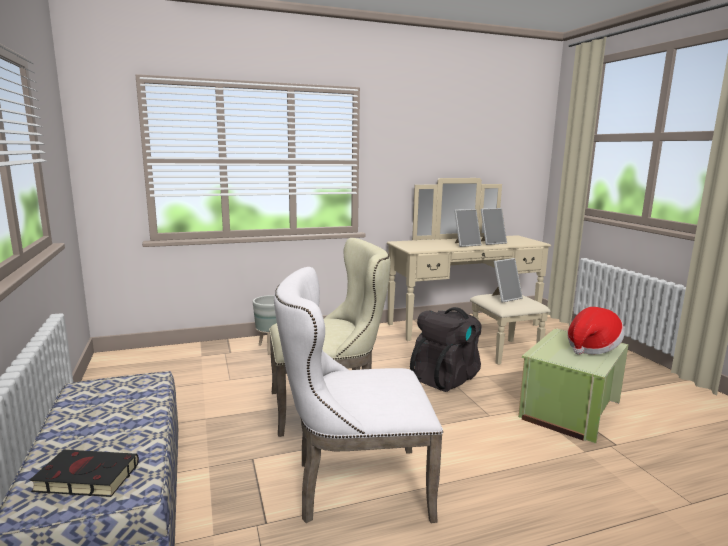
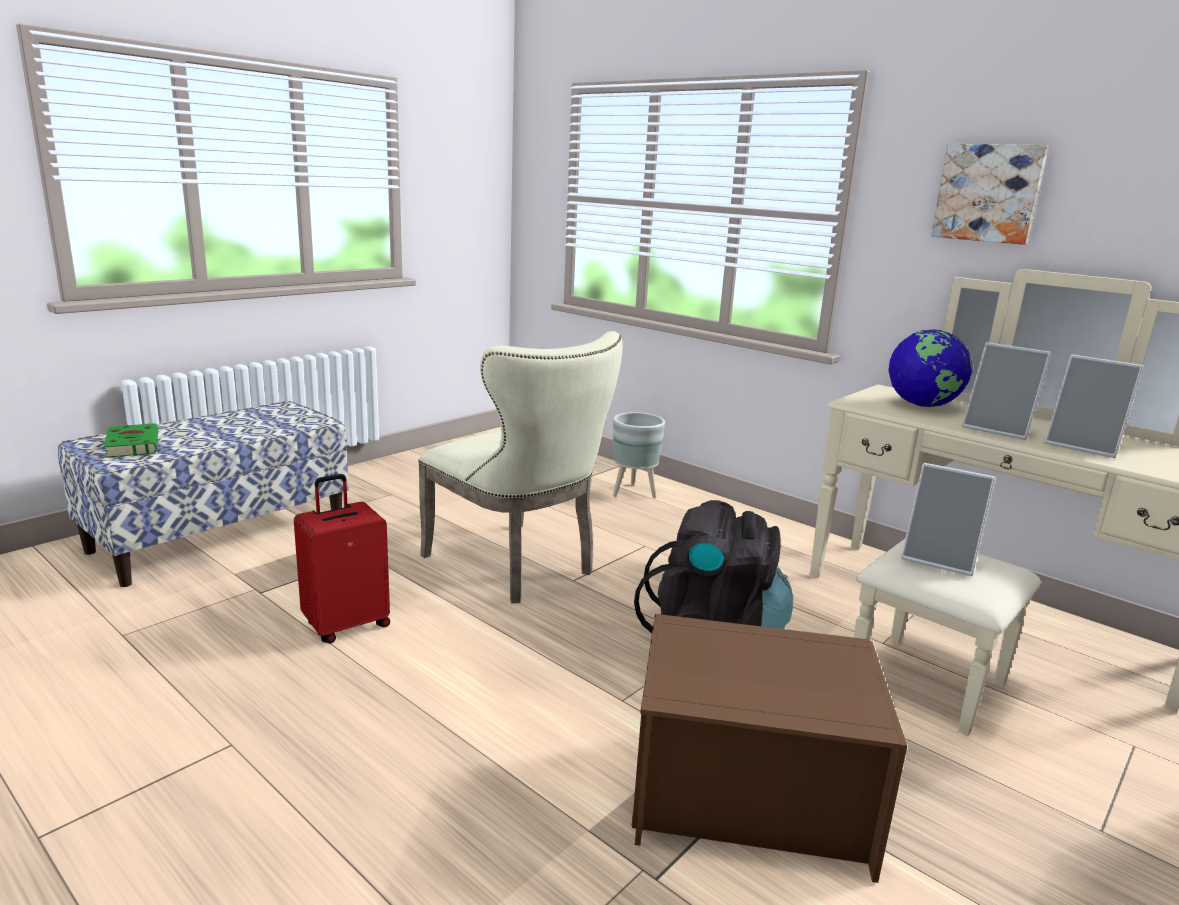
camera: 60 degrees right, 5 degrees up
black book [29,450,139,497] -> green book [104,423,158,458]
white chair [274,267,443,523] -> red suitcase [294,474,390,643]
green storage box [518,328,628,443] -> brown storage box [632,614,907,883]
hat [567,307,625,355] -> none
none -> globe [889,330,973,407]
none -> picture [931,144,1049,245]

